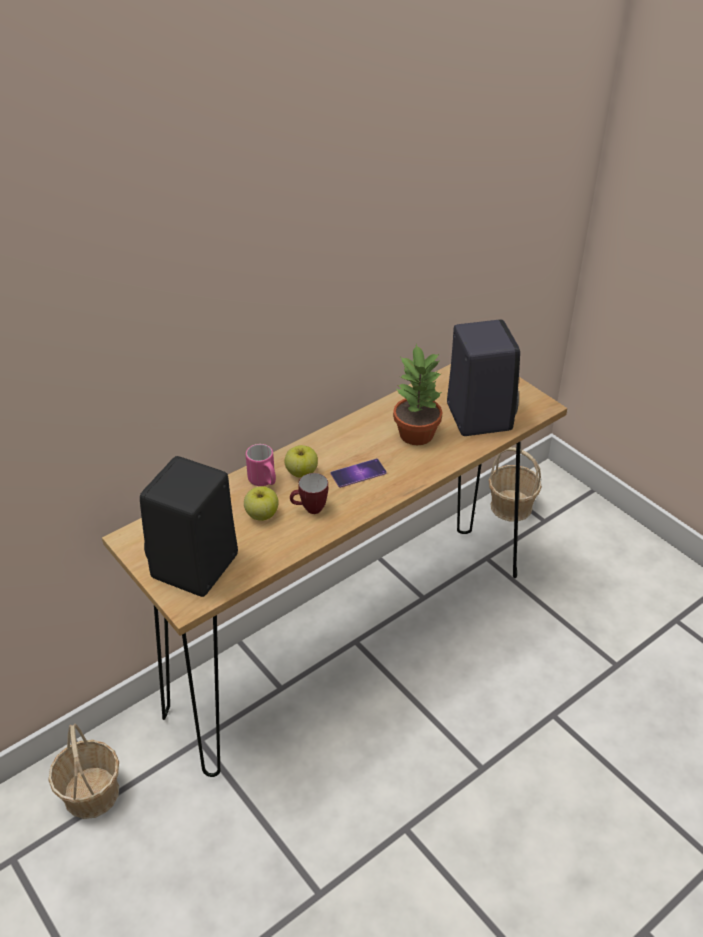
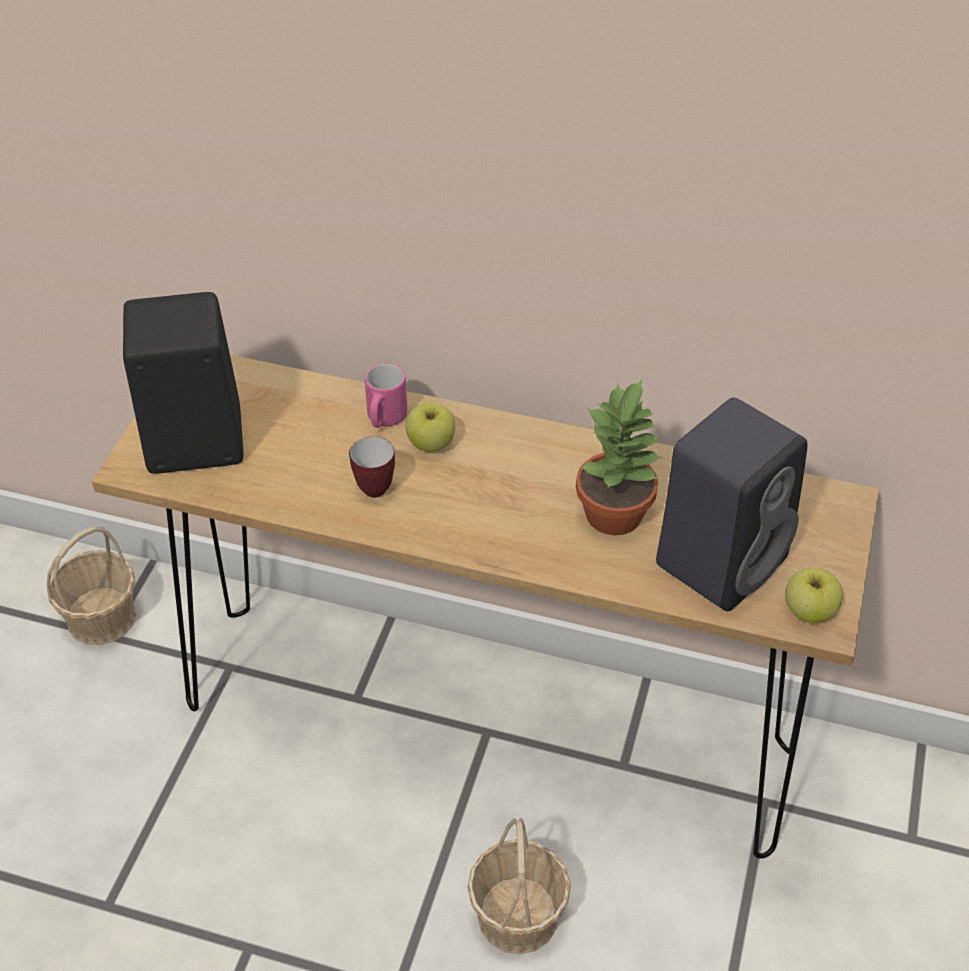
camera: 55 degrees right, 5 degrees up
apple [244,486,279,521] -> apple moved to [785,568,843,623]
phone [331,459,387,488] -> none
basket [488,447,542,522] -> basket moved to [467,818,571,955]

